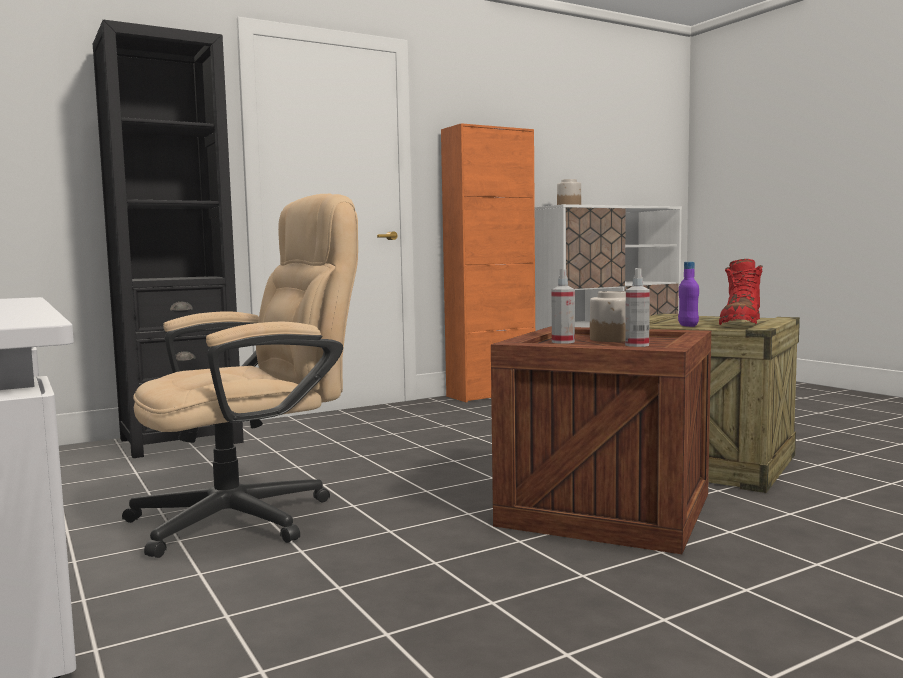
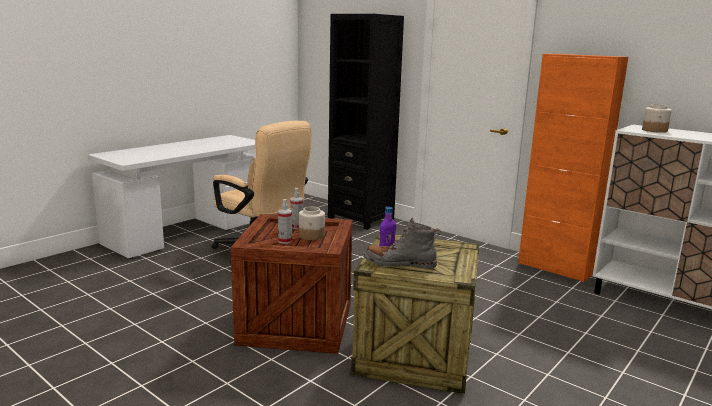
camera: 70 degrees right, 10 degrees up
red boot [719,259,763,325] -> grey boot [363,218,441,269]

